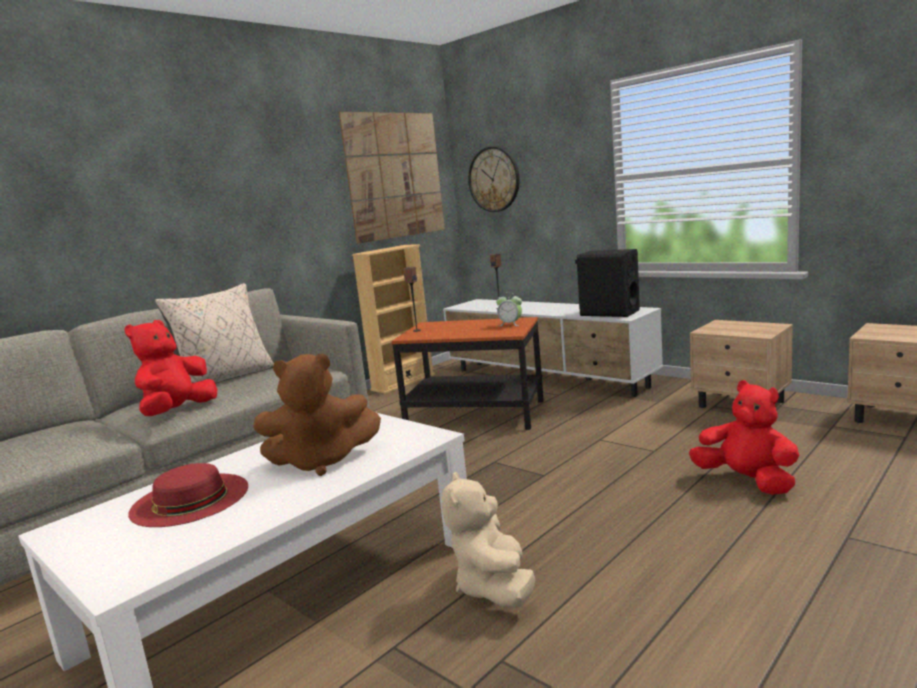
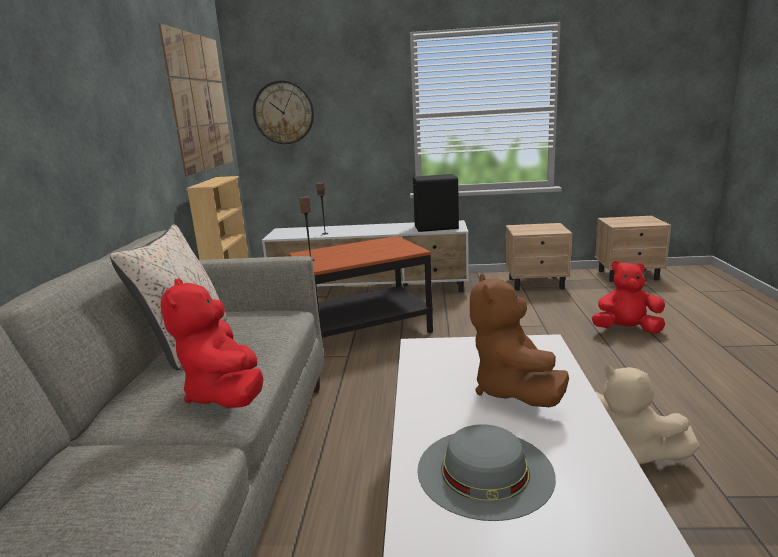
camera: 40 degrees left, 5 degrees up
red hat [128,463,248,527] -> grey hat [417,424,556,521]
brown plush toy [253,354,381,476] -> brown plush toy turned 135 degrees clockwise [470,273,569,407]
alarm clock [496,292,522,326] -> none

